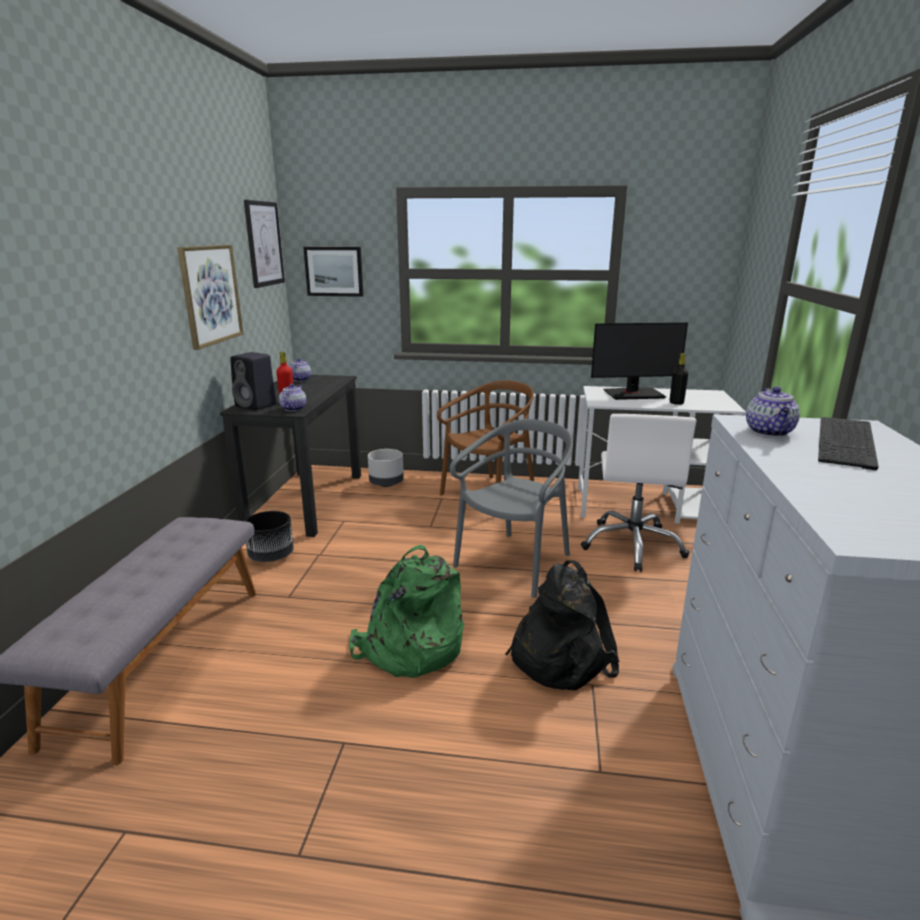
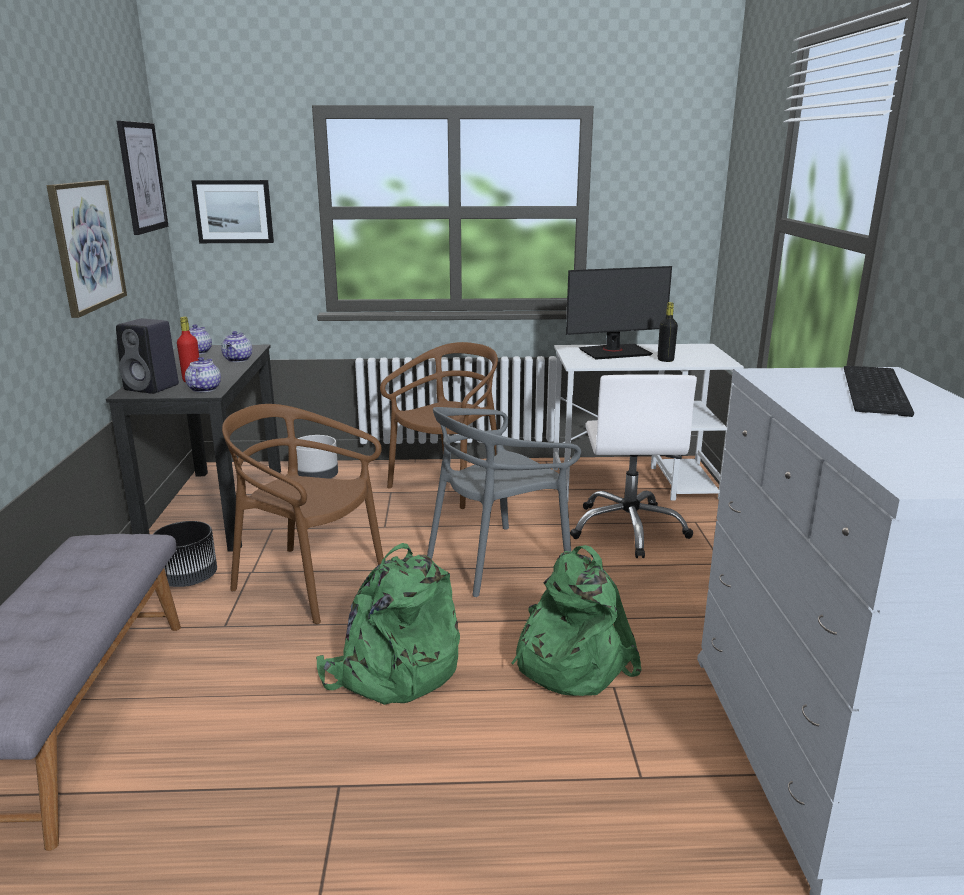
camera: 10 degrees left, 0 degrees up
grey chair [450,419,573,598] -> grey chair turned 150 degrees counterclockwise [427,407,581,597]
black backpack [505,560,620,690] -> green backpack [511,545,641,696]
teapot [746,387,800,437] -> teapot moved to [221,331,252,362]
none -> brown chair [222,404,384,624]

